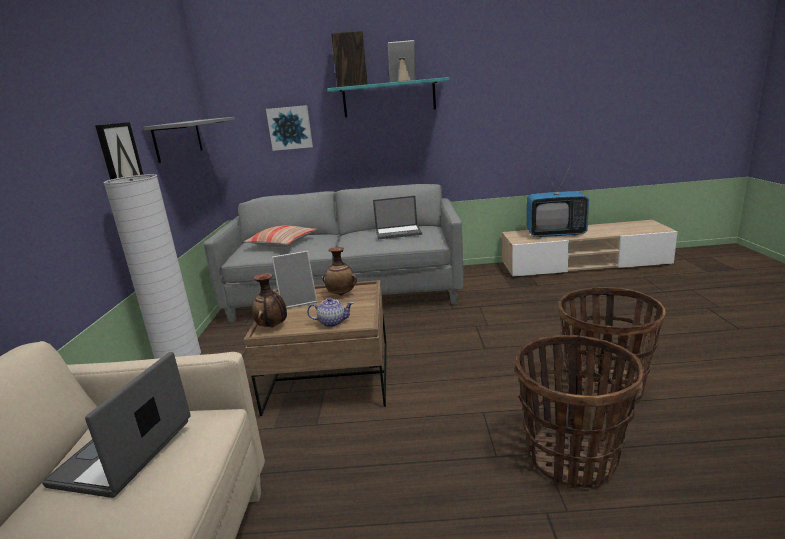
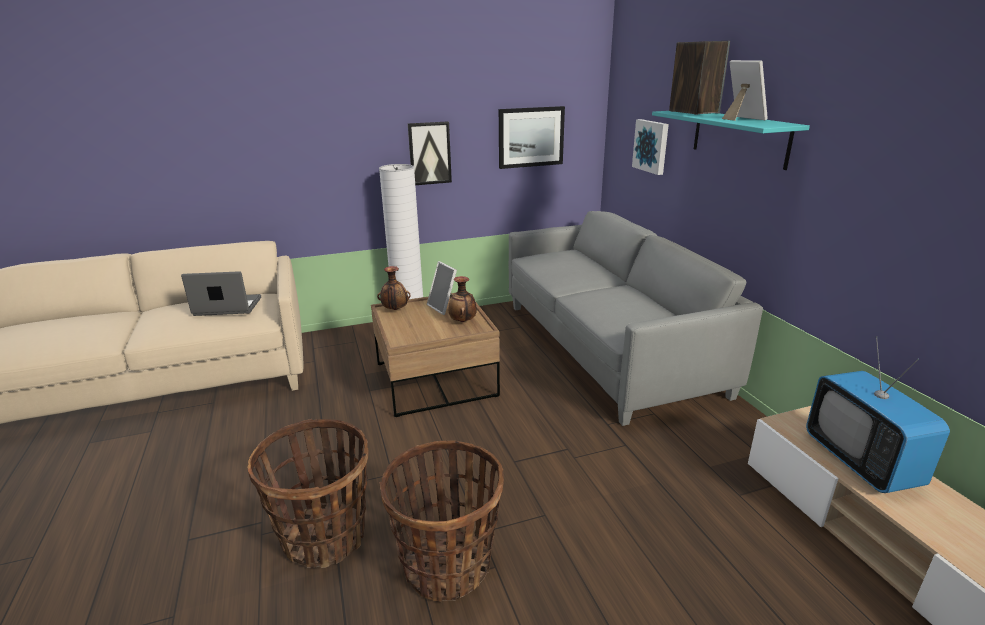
camera: 70 degrees right, 5 degrees up
grey shelf [143,117,235,163] -> picture [499,106,565,169]
pillow [243,225,317,247] -> none
teapot [307,297,354,327] -> none
laptop [373,196,422,239] -> none

